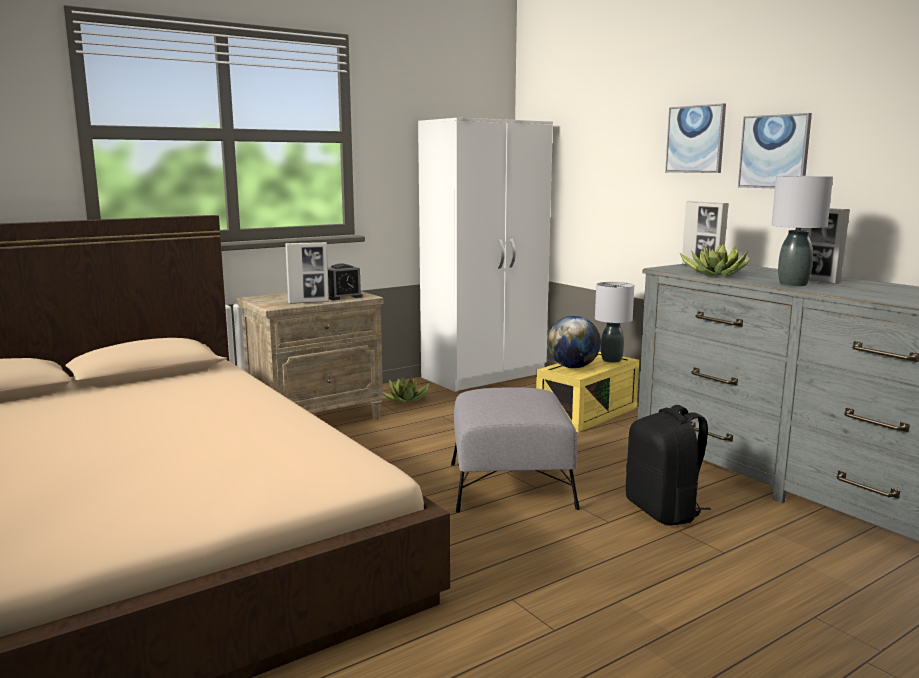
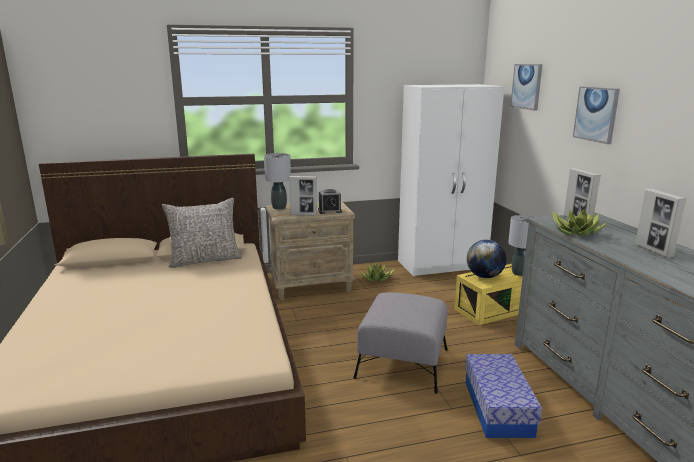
camera: 20 degrees right, 5 degrees up
black backpack [626,405,711,526] -> storage box [465,354,542,438]
picture [738,113,812,189] -> picture moved to [511,64,542,110]
grey table lamp [772,176,833,286] -> grey table lamp moved to [264,153,291,210]
none -> grey pillow [162,198,242,268]

